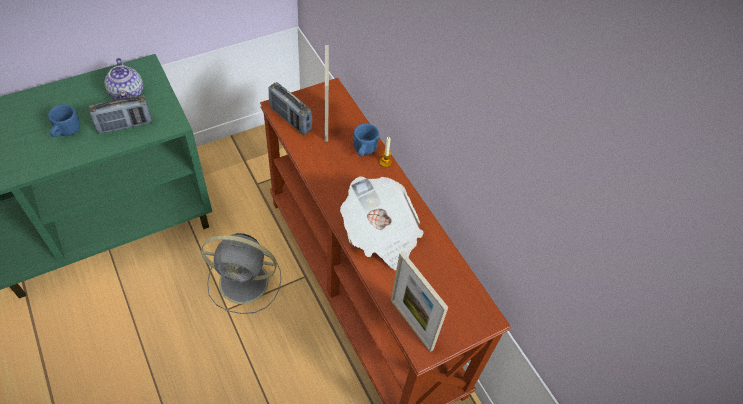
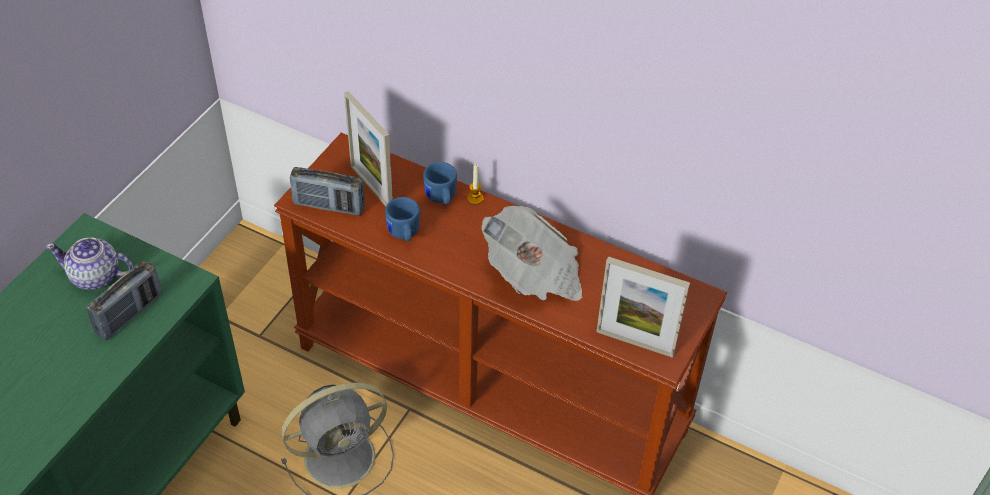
camera: 30 degrees left, 5 degrees down
blue mug [48,104,80,137] -> blue mug moved to [385,197,420,242]
teapot [104,58,143,100] -> teapot turned 150 degrees clockwise [46,237,133,290]

